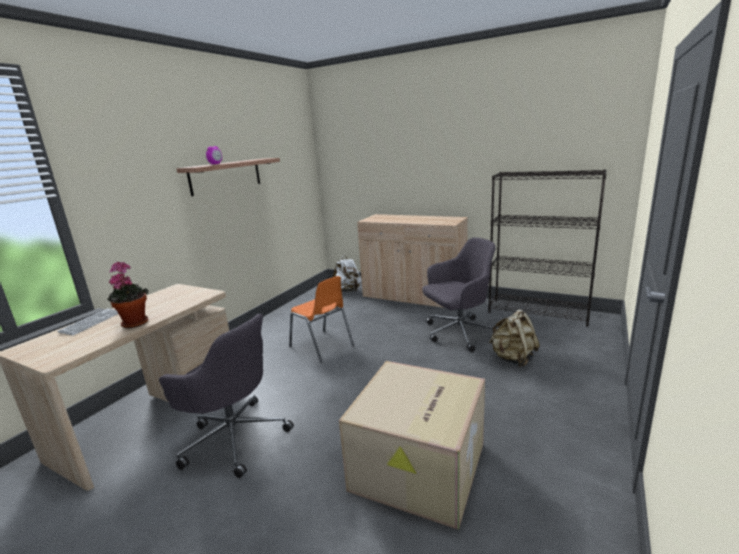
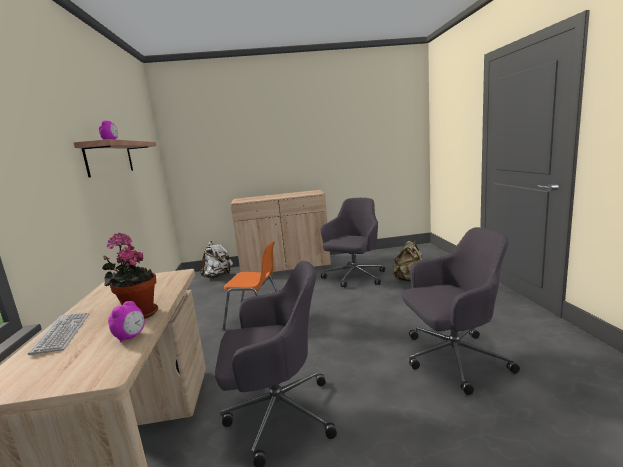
camera: 35 degrees left, 5 degrees down
cardboard box [339,361,485,530] -> grey office chair [402,227,520,395]
black bookcase [488,170,606,326] -> none
none -> alarm clock [108,301,145,343]

